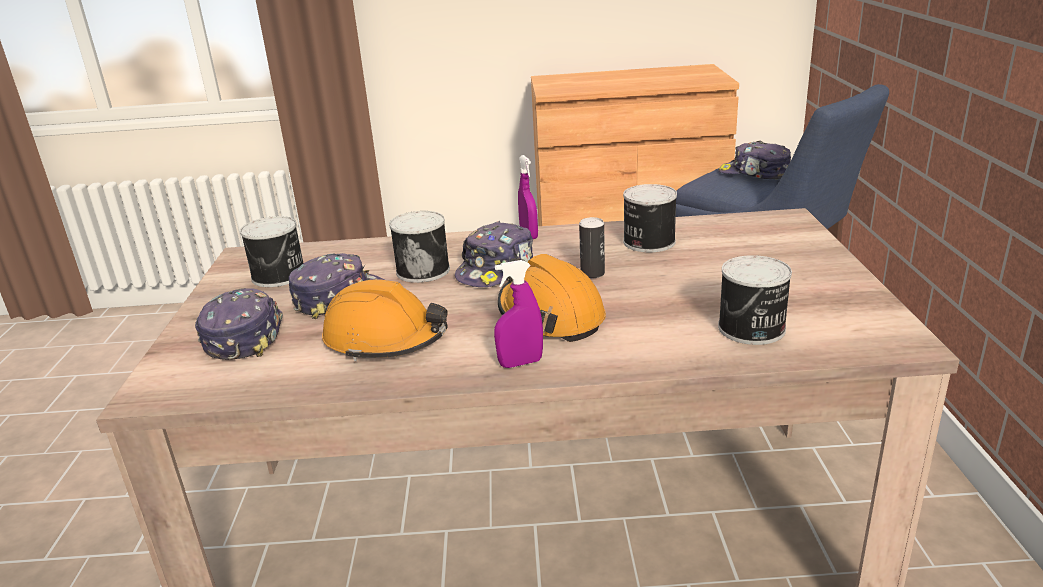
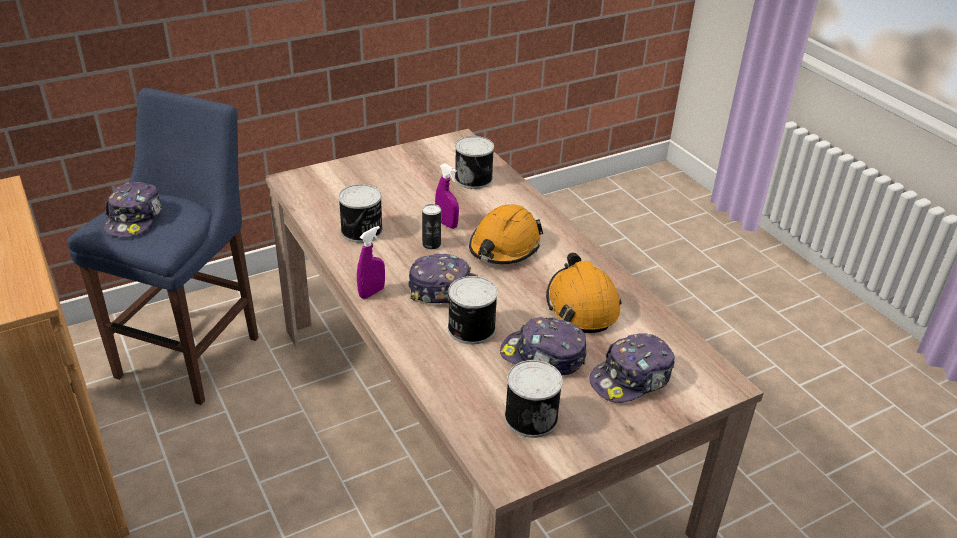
camera: 120 degrees left, 10 degrees up
purple spray bottle [494,260,543,368] -> purple spray bottle moved to [435,163,459,229]

